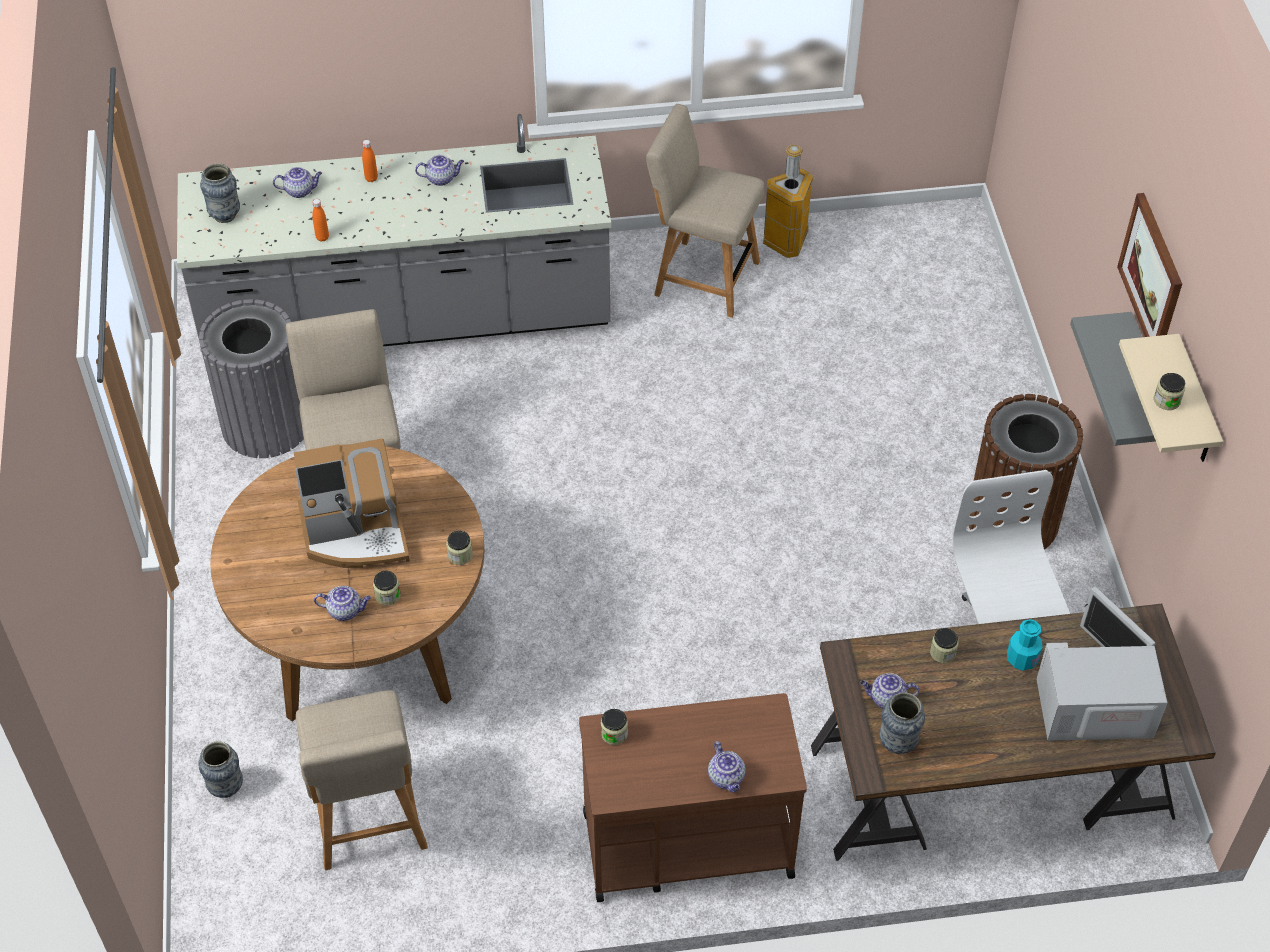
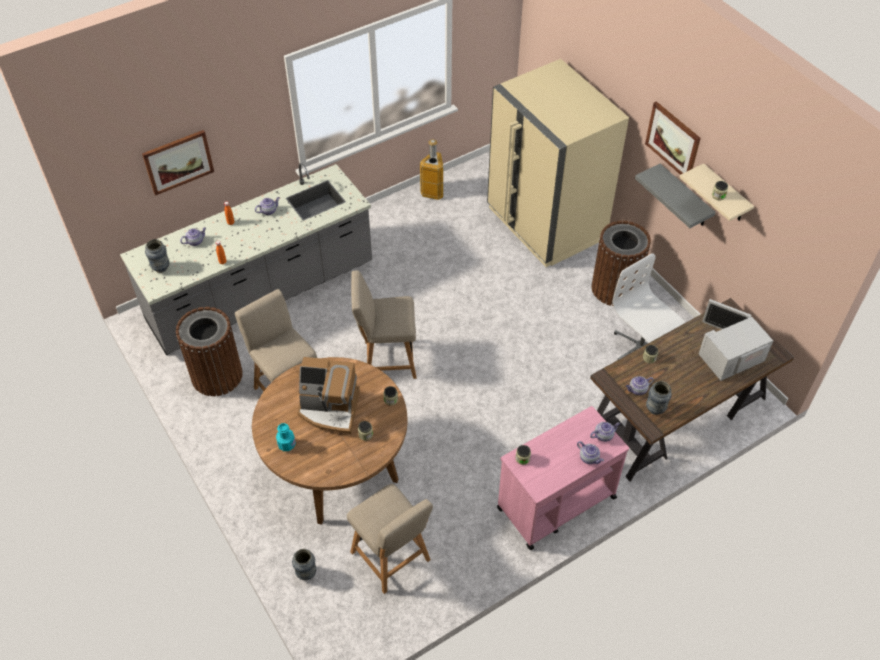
camera: 25 degrees left, 0 degrees up
grey trash can [199,299,304,458] -> brown trash can [176,307,243,396]
coffee machine [294,439,409,568] -> coffee machine turned 45 degrees clockwise [297,357,360,434]
teapot [314,586,371,621] -> teapot moved to [590,422,620,442]
brown cart [579,693,807,902] -> pink cart [497,406,629,550]
beige chair [646,104,764,318] -> beige chair moved to [351,271,417,379]
turquoise bottle [1007,619,1042,671] -> turquoise bottle moved to [276,423,296,451]
none -> picture [142,130,214,196]
none -> beige fridge [487,59,629,267]

